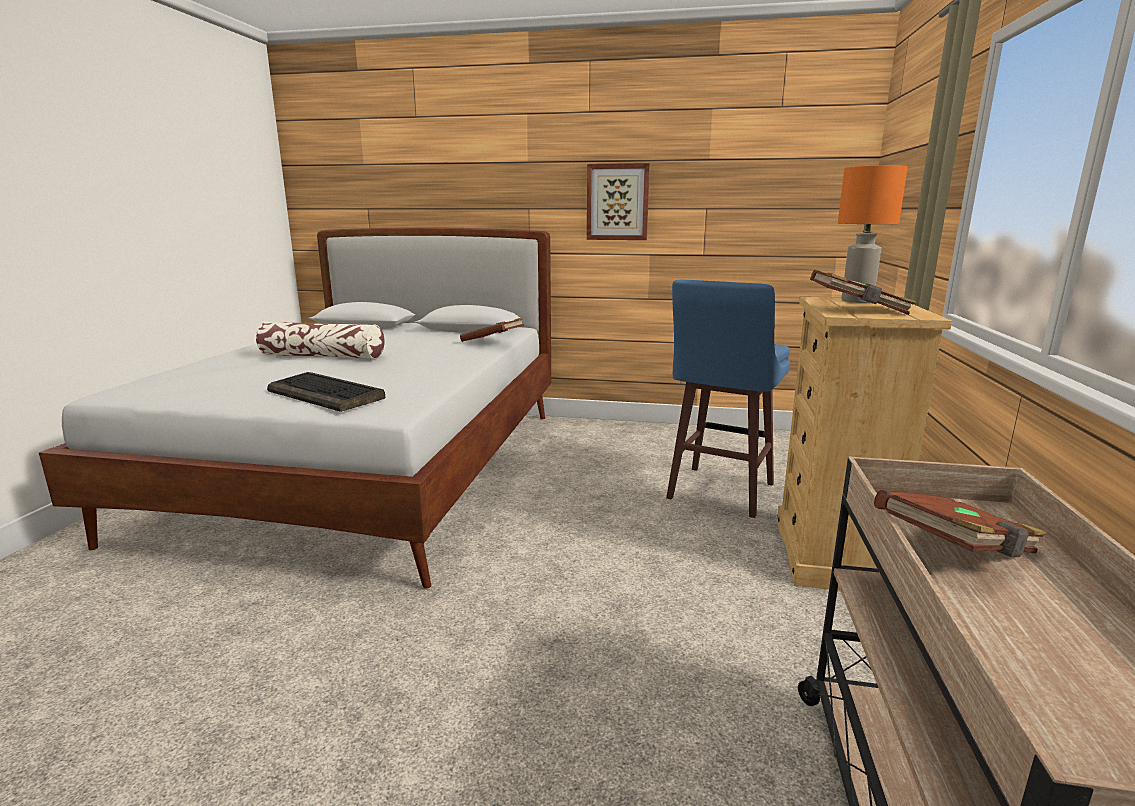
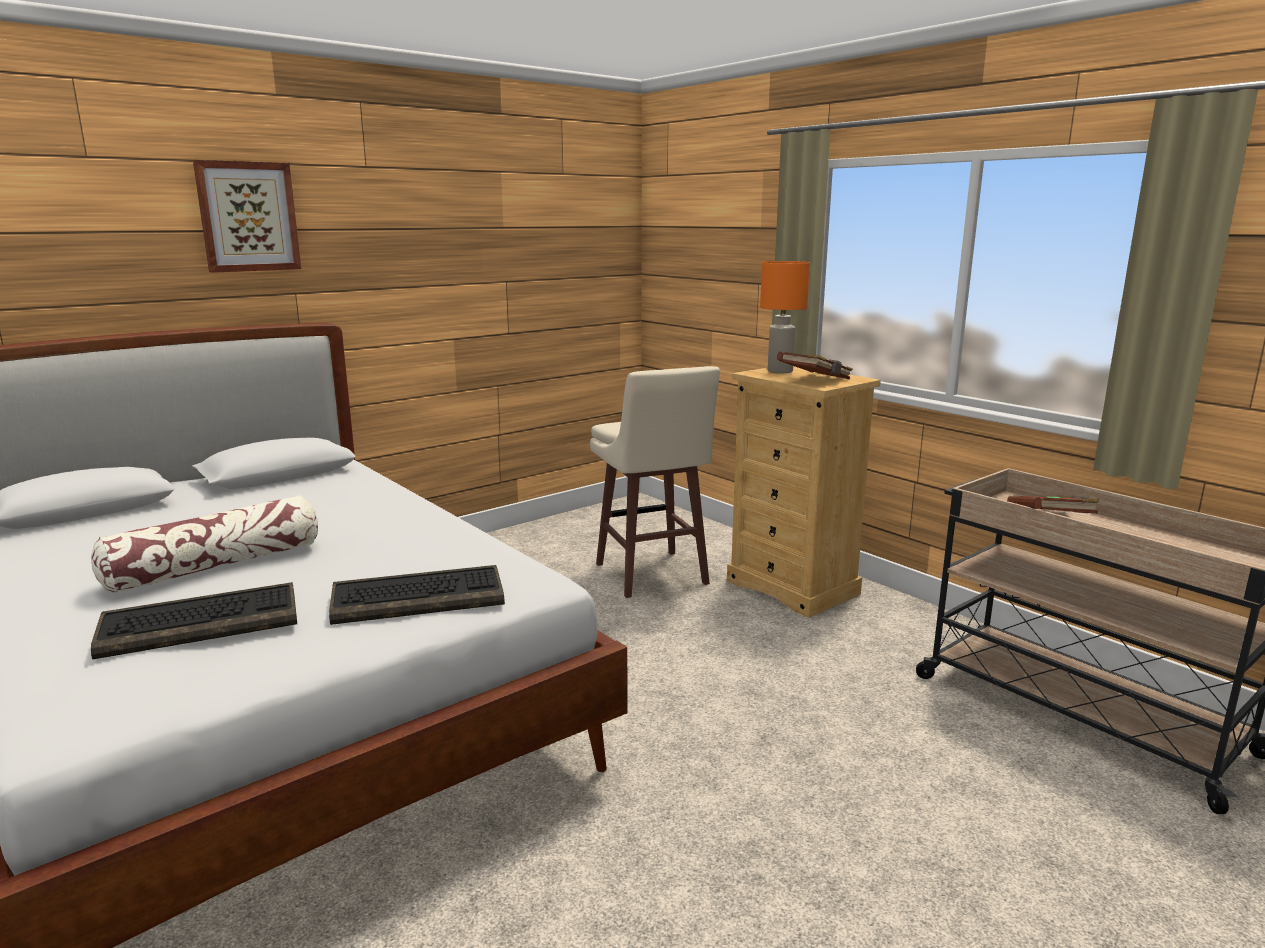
camera: 50 degrees left, 0 degrees up
brown book [460,317,524,342] -> none
picture [587,163,650,240] -> picture moved to [193,160,301,273]
blue stool [666,280,790,518] -> beige stool [590,366,720,598]
none -> keyboard [91,582,297,659]

